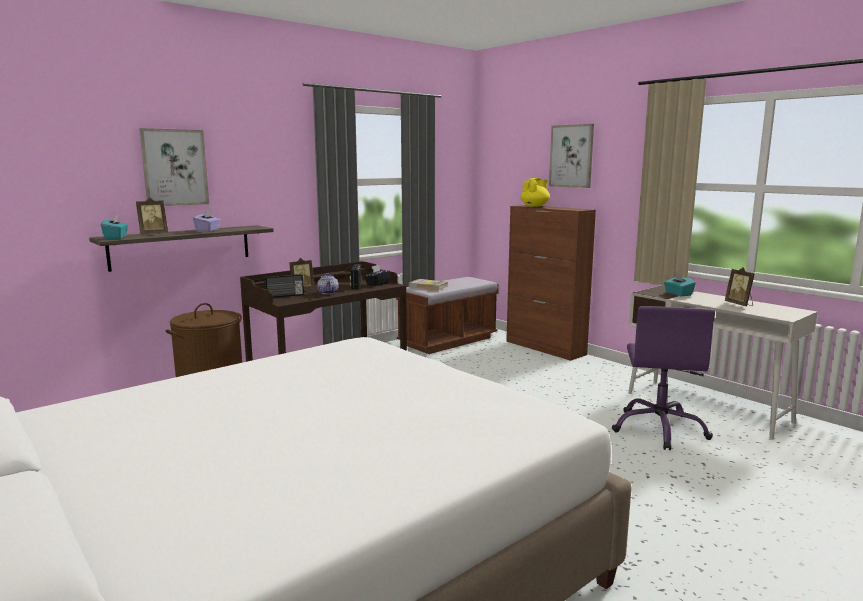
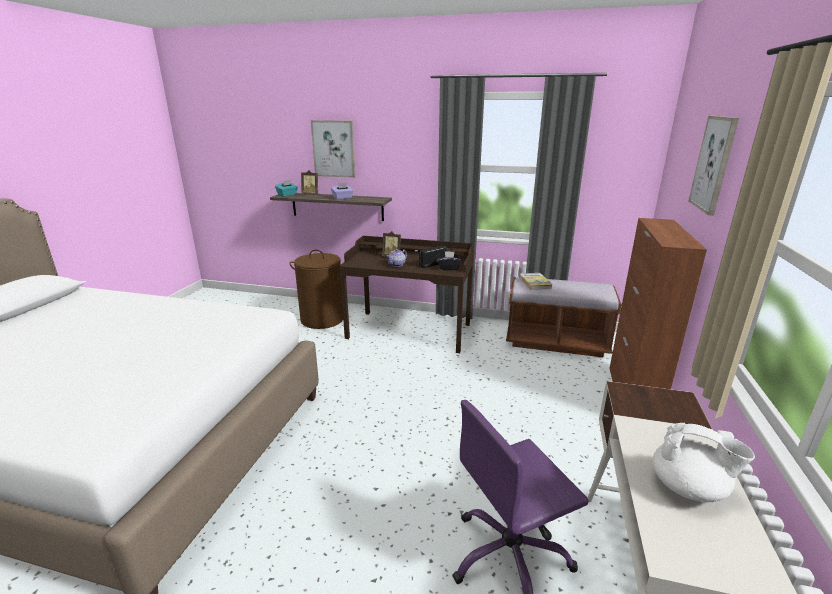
camera: 55 degrees right, 10 degrees up
radio [264,274,304,298] -> none
yellow teapot [521,178,550,207] -> none
turquoise tissue box [664,273,696,296] -> none
picture frame [724,267,755,306] -> white teapot [653,423,755,502]

